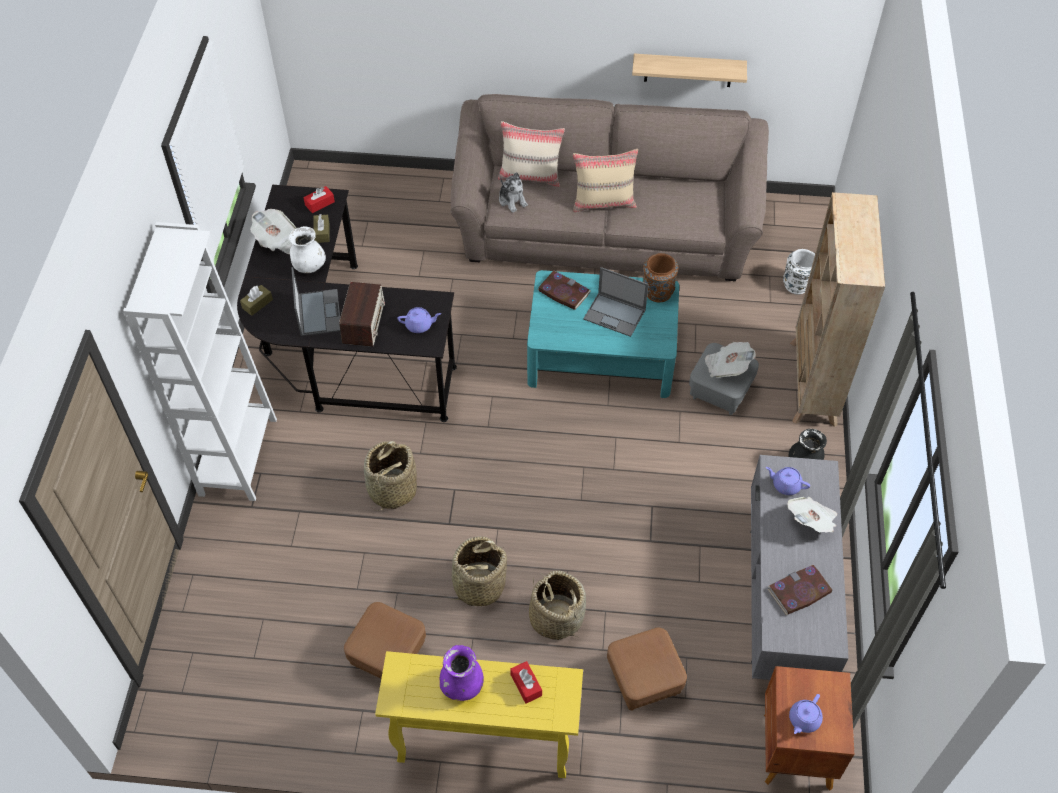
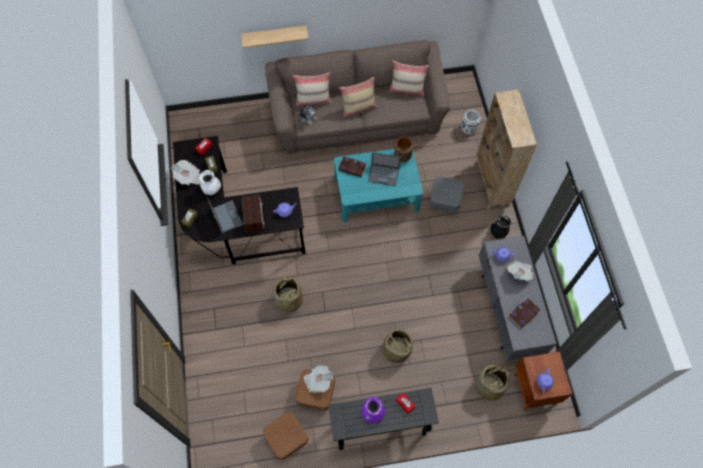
camera: 15 degrees left, 10 degrees up
white bookcase [123,222,277,501] -> none
yellow console table [375,651,583,778] -> black console table [328,388,439,450]
basket [445,536,507,606] -> basket moved to [476,365,509,401]
brown ottoman [607,628,687,710] -> brown ottoman moved to [263,412,308,460]
shelf [632,54,747,87] -> shelf moved to [241,25,309,48]
newspaper [705,342,756,378] -> newspaper moved to [304,365,333,393]
none -> beige pillow [389,61,429,96]

